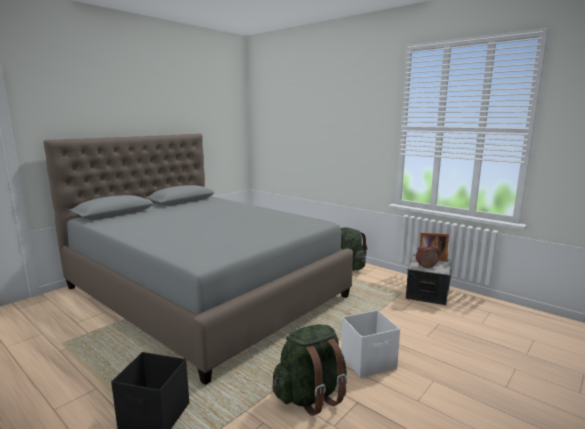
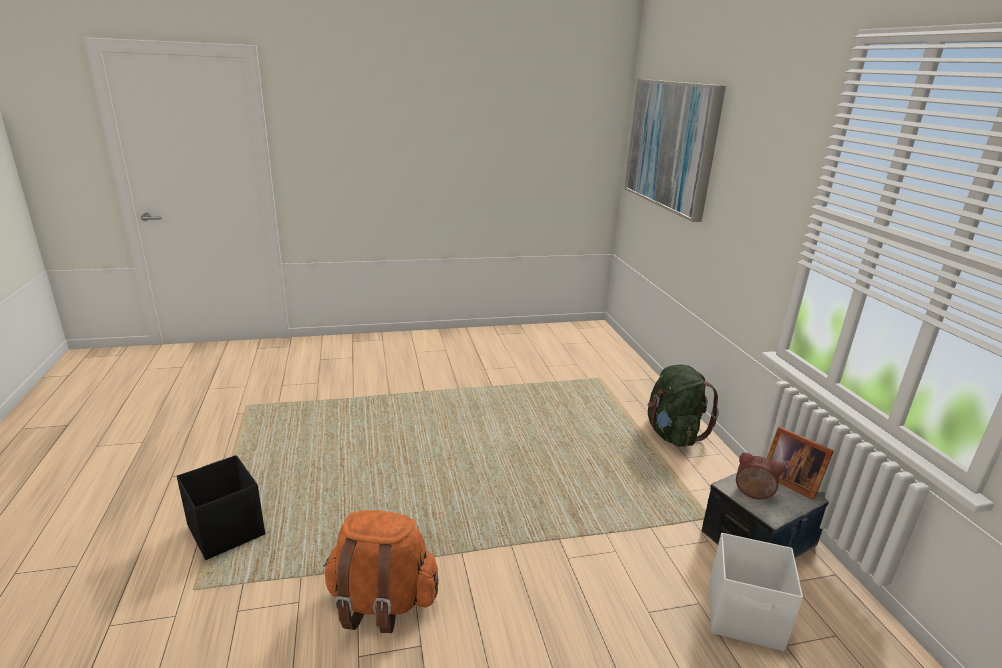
camera: 35 degrees right, 10 degrees up
grey bed [43,134,353,385] -> none
green backpack [272,325,347,416] -> orange backpack [324,510,439,633]
white storage box [341,310,400,378] -> white storage box moved to [709,533,803,651]
none -> picture [625,79,726,222]

